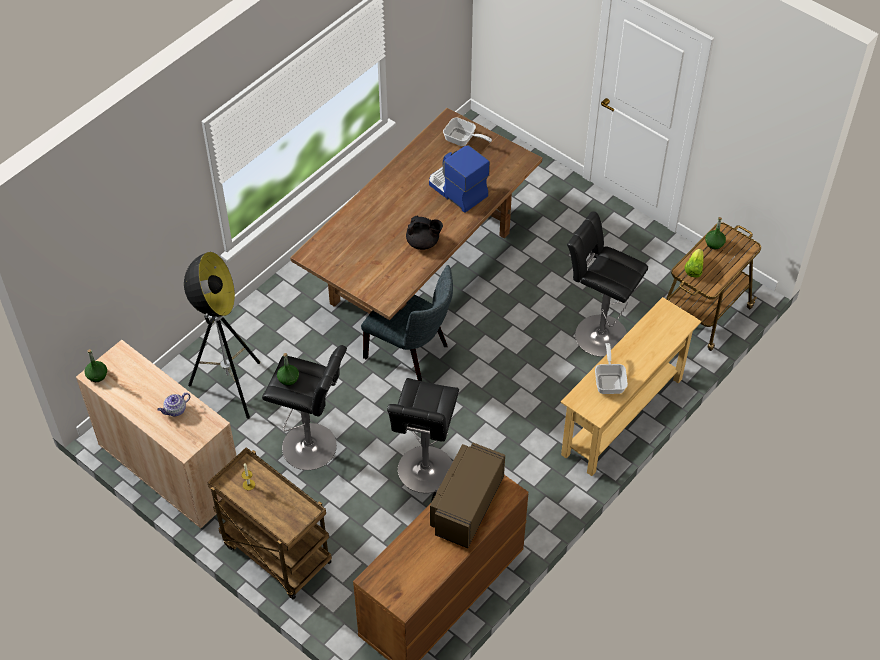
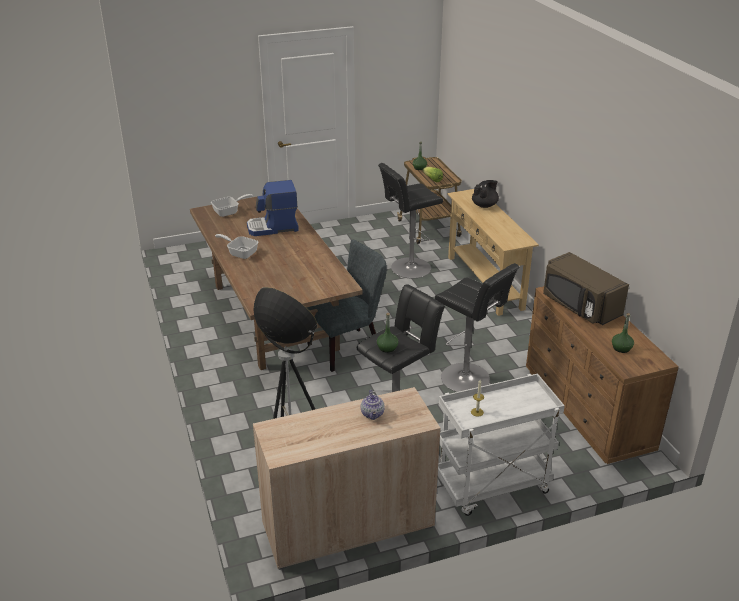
camera: 60 degrees left, 20 degrees down
green bottle [85,349,107,382] -> green bottle moved to [612,313,634,353]
brown cart [207,447,332,600] -> white cart [438,373,565,516]
black teapot [406,215,443,250] -> black teapot moved to [472,180,499,208]
frying pan [595,343,628,394] -> frying pan moved to [215,234,258,259]

